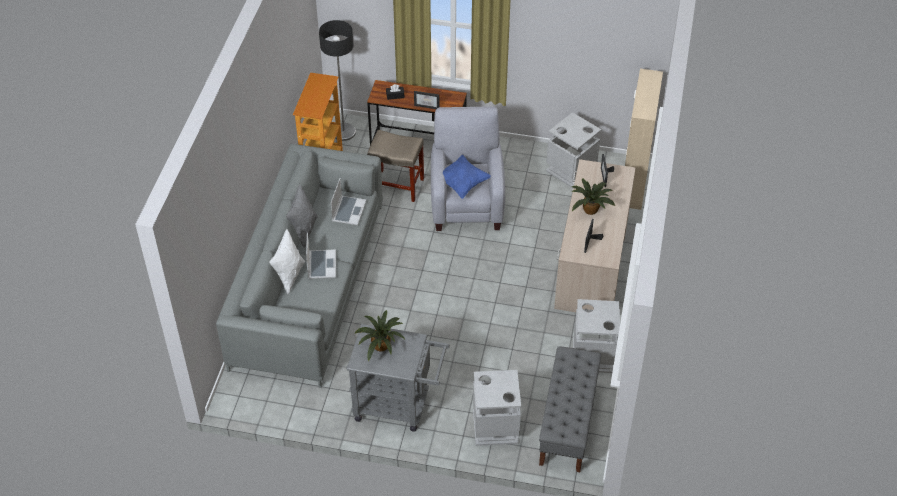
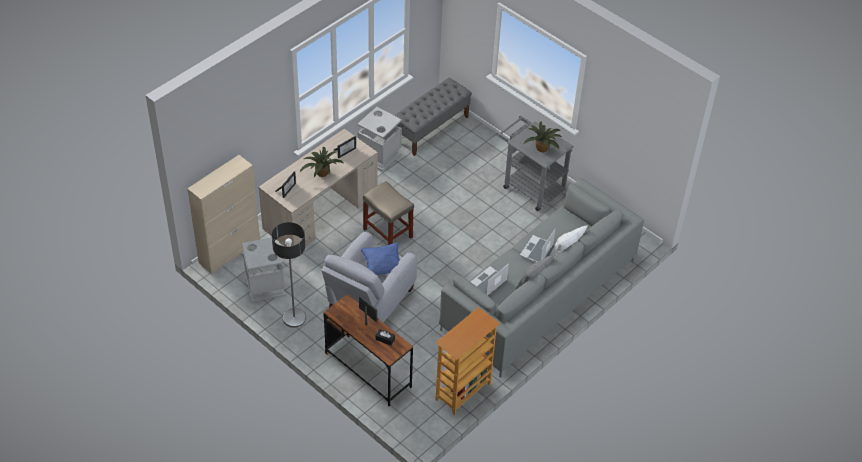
camera: 150 degrees left, 0 degrees up
floor lamp [319,20,356,141] -> floor lamp moved to [272,222,306,328]
beige stool [367,130,424,202] -> beige stool moved to [363,181,414,245]
grey trash can [473,370,521,446] -> none

